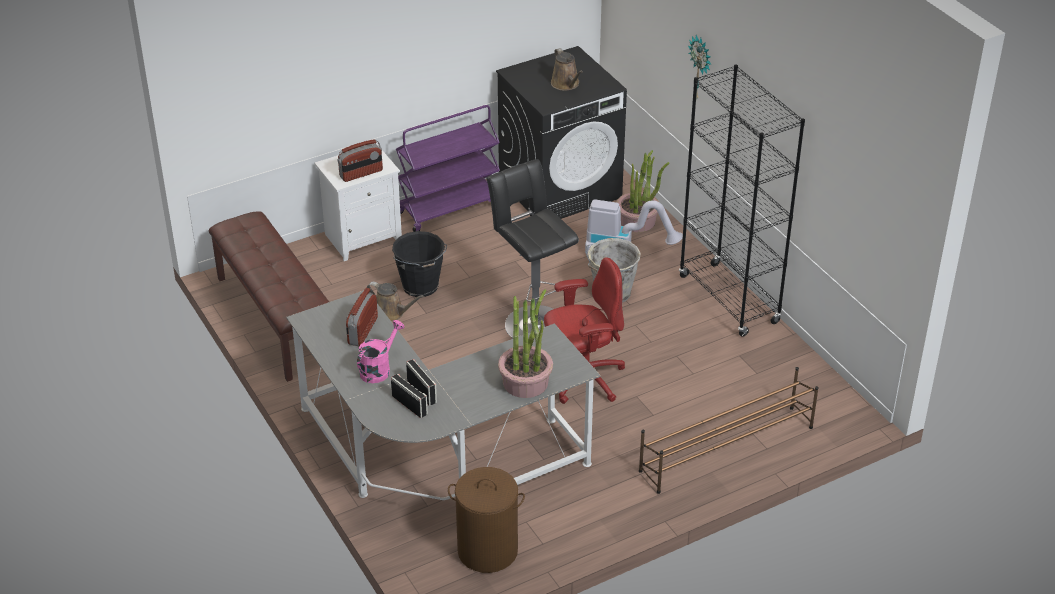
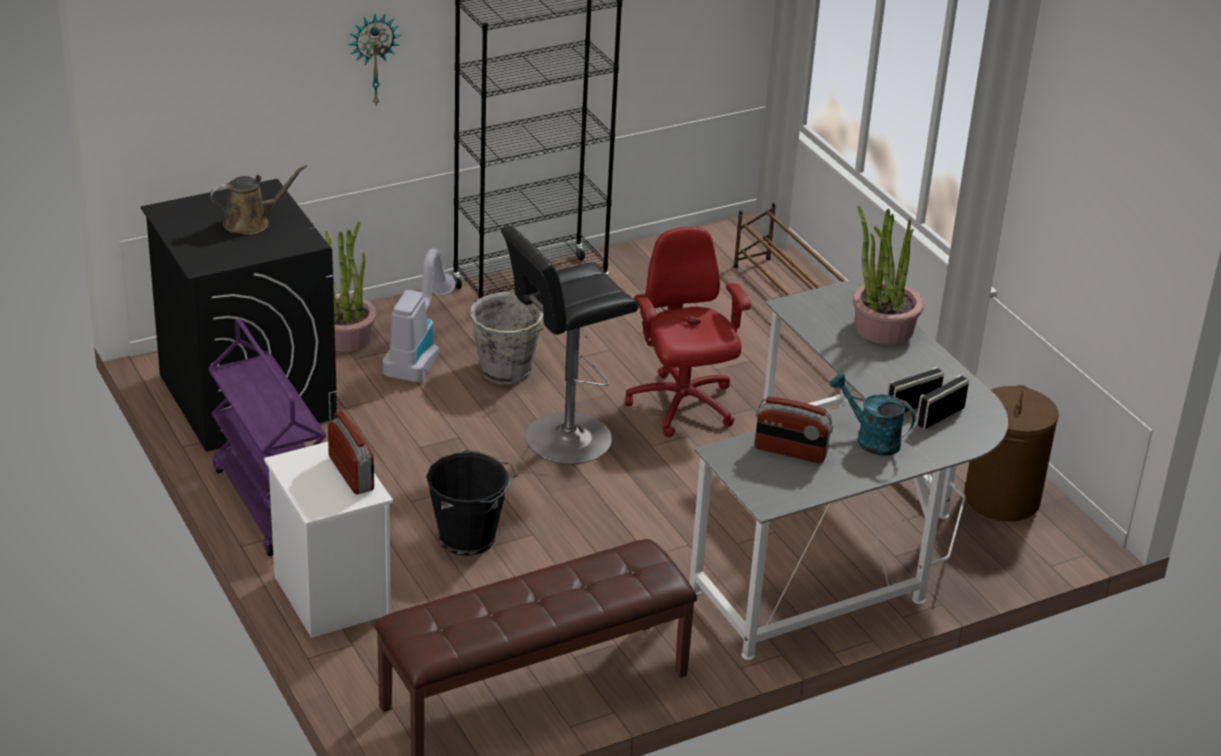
camera: 90 degrees left, 5 degrees down
pink watering can [357,320,404,383] -> turquoise watering can [830,373,915,456]
brown watering can [367,282,424,322] -> none

